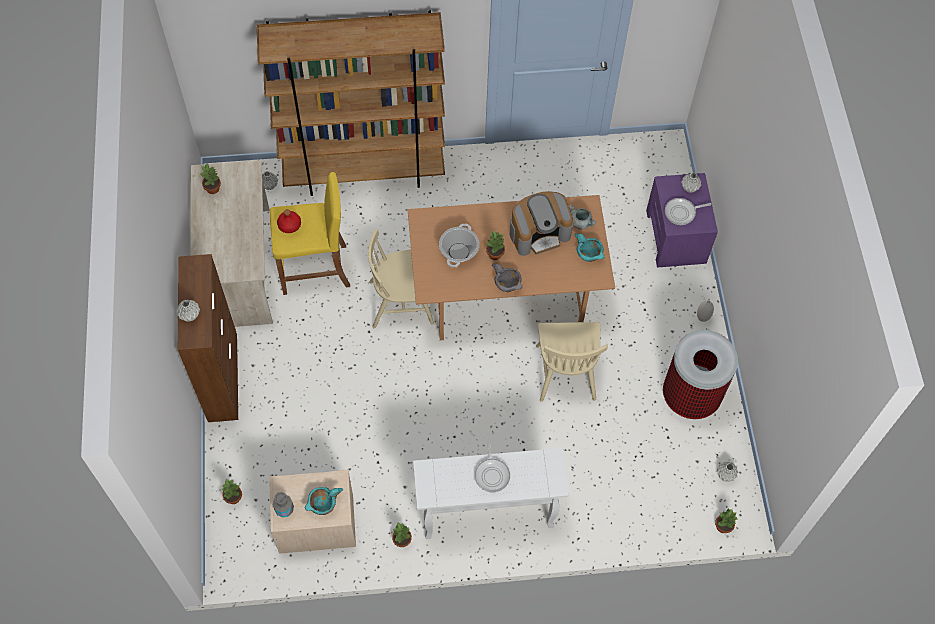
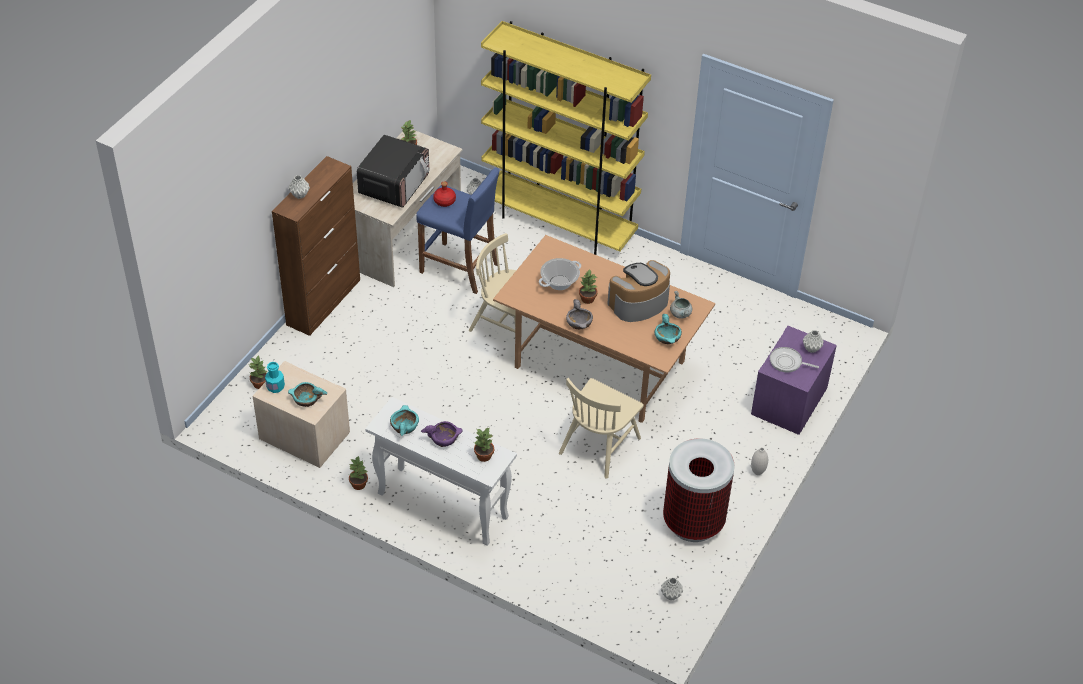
camera: 35 degrees right, 15 degrees down
brown bookcase [257,10,445,196] -> yellow bookcase [481,21,651,255]
yellow stool [270,172,350,295] -> blue stool [416,167,499,294]
grey bottle [273,492,294,518] -> turquoise bottle [265,362,285,393]
frying pan [475,440,510,493] -> purple bowl [421,421,462,447]
coffee machine [509,191,573,256] -> coffee machine turned 135 degrees clockwise [608,260,670,322]
potted plant [715,509,738,533] -> potted plant moved to [474,428,494,462]
none -> microwave [357,135,430,208]
none -> turquoise bowl [390,405,419,436]

